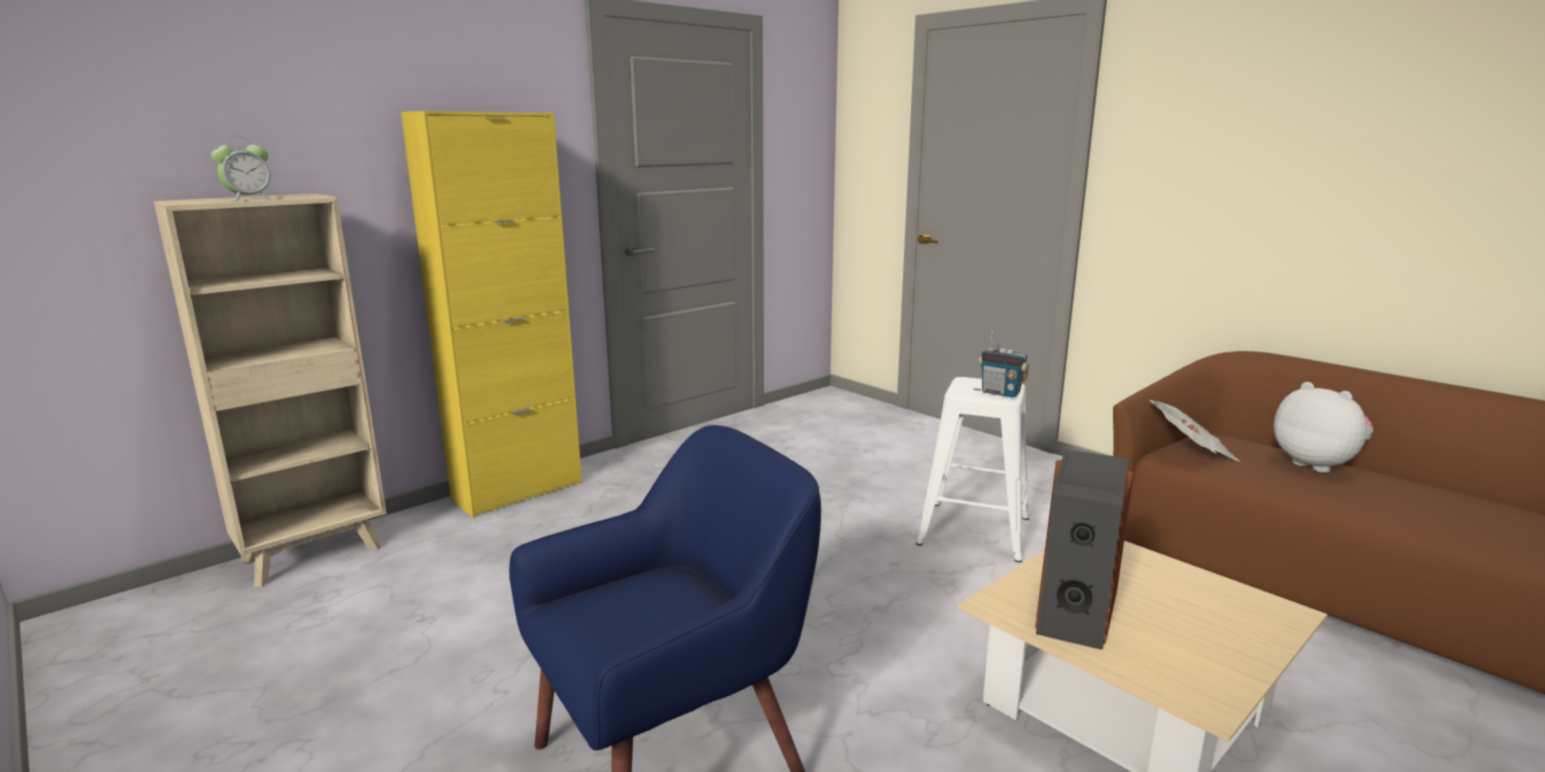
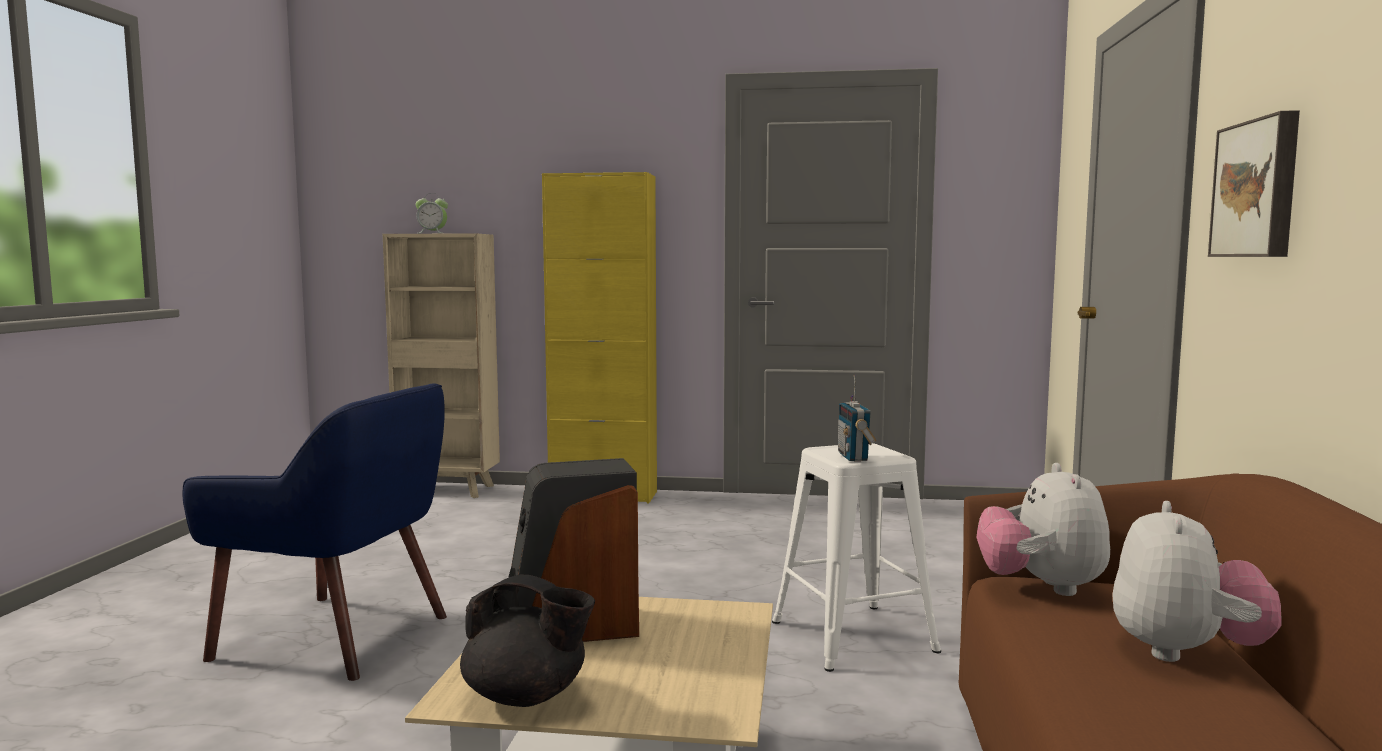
camera: 50 degrees right, 10 degrees down
newspaper [1149,400,1240,461] -> plush toy [977,463,1110,596]
none -> black teapot [460,575,595,707]
none -> picture [1208,110,1300,257]

